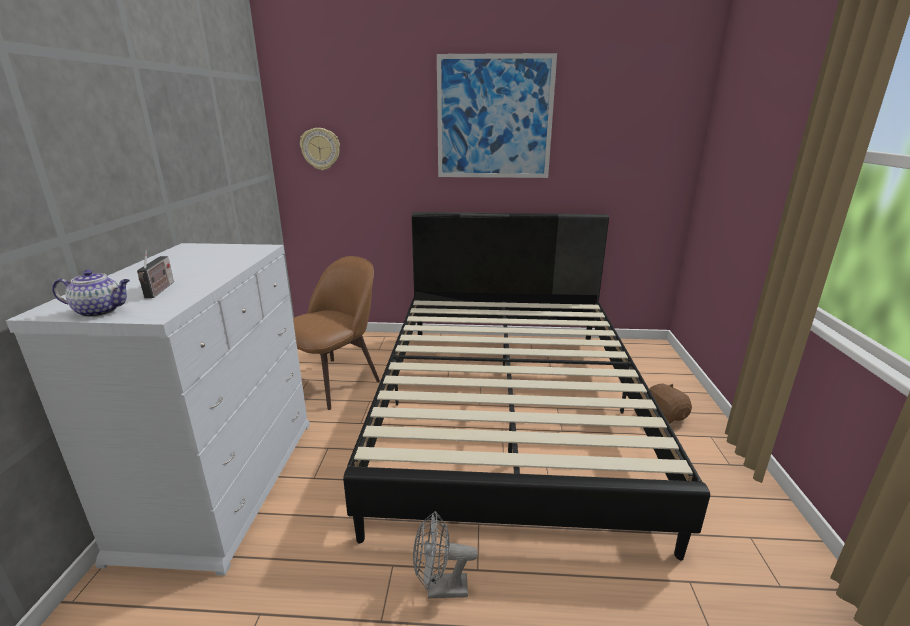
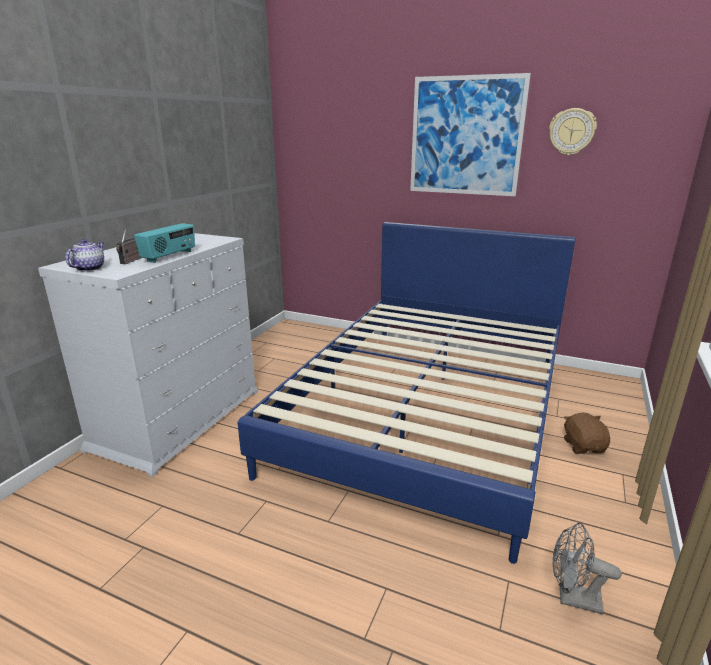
camera: 20 degrees right, 0 degrees up
teapot [52,270,130,317] -> teapot turned 90 degrees counterclockwise [65,239,104,271]
brown chair [293,256,380,410] -> none
wall clock [300,128,340,170] -> wall clock moved to [549,108,597,156]
black bed [343,212,710,560] -> blue bed [238,222,576,564]
grey fan [413,511,478,599] -> grey fan moved to [553,523,621,614]
none -> radio [134,223,195,263]

